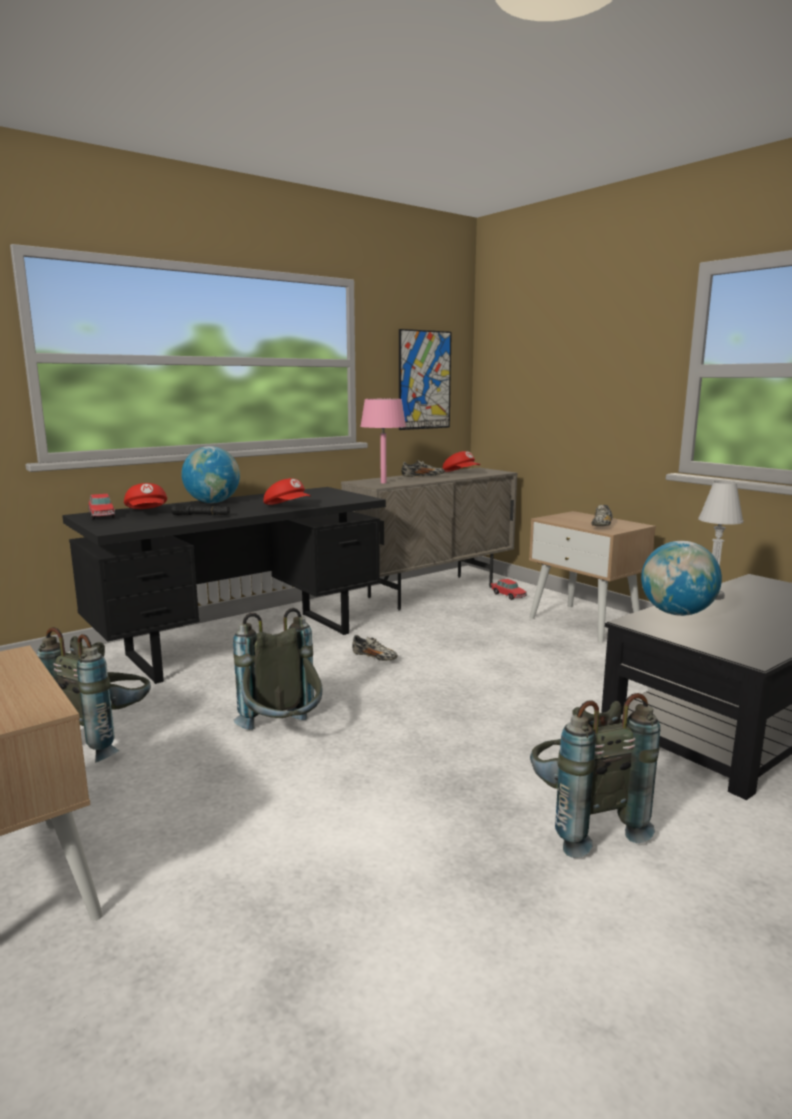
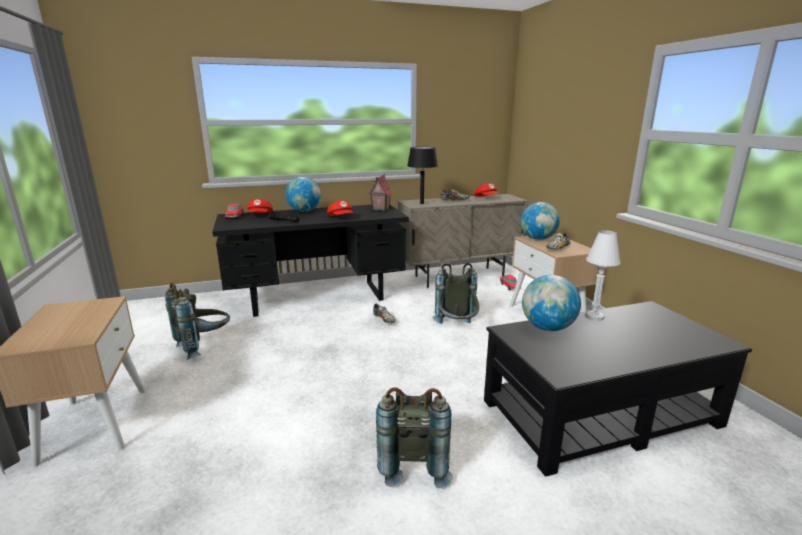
camera: 20 degrees right, 5 degrees up
grey backpack [233,608,323,730] -> grey backpack moved to [433,263,479,324]
pink table lamp [360,399,406,483] -> black table lamp [407,147,438,204]
picture [399,329,452,430] -> none
none -> toy house [368,174,394,211]
none -> globe [521,202,560,240]

